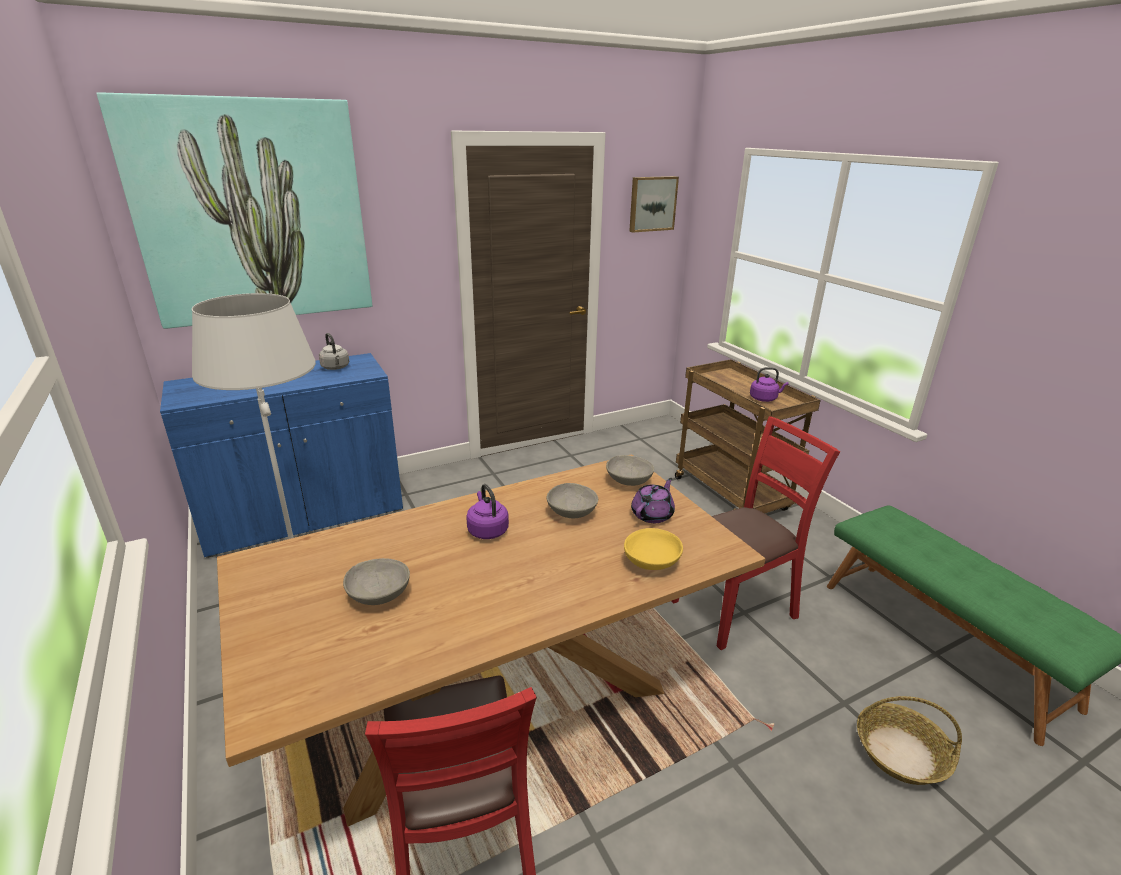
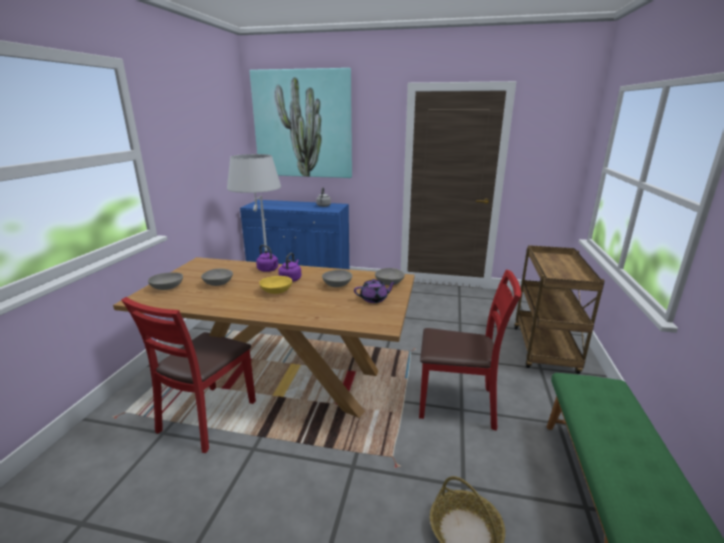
camera: 40 degrees right, 5 degrees down
yellow bowl [624,528,683,570] -> yellow bowl moved to [259,276,292,294]
picture [629,176,679,232] -> none
purple kettle [750,367,789,402] -> purple kettle moved to [256,245,278,272]
none -> grey bowl [148,272,183,290]

